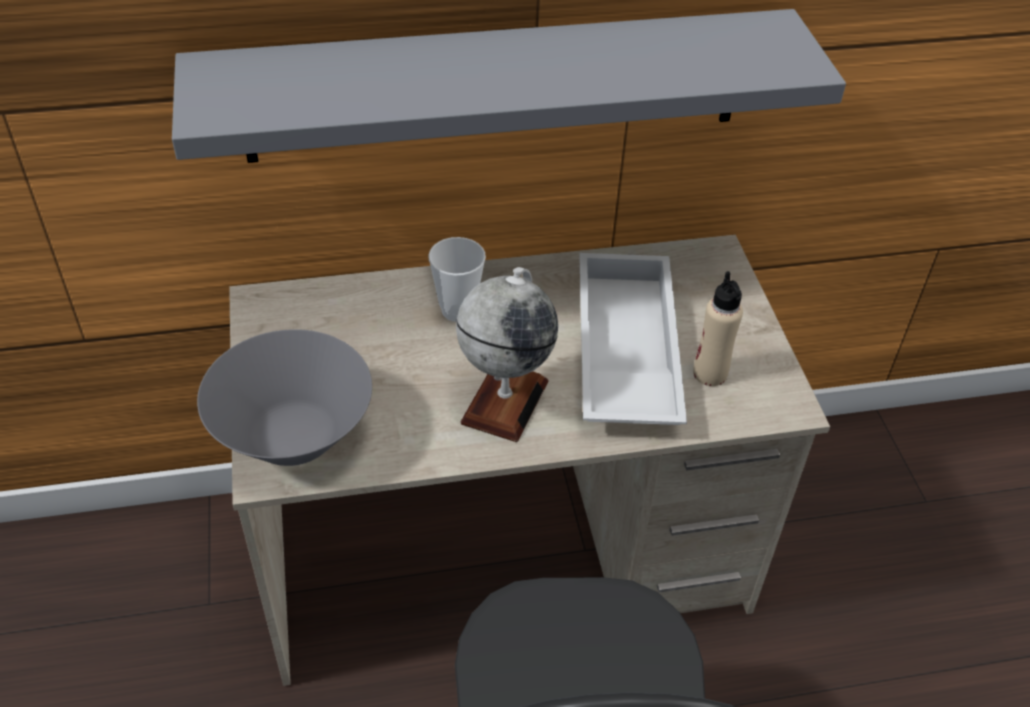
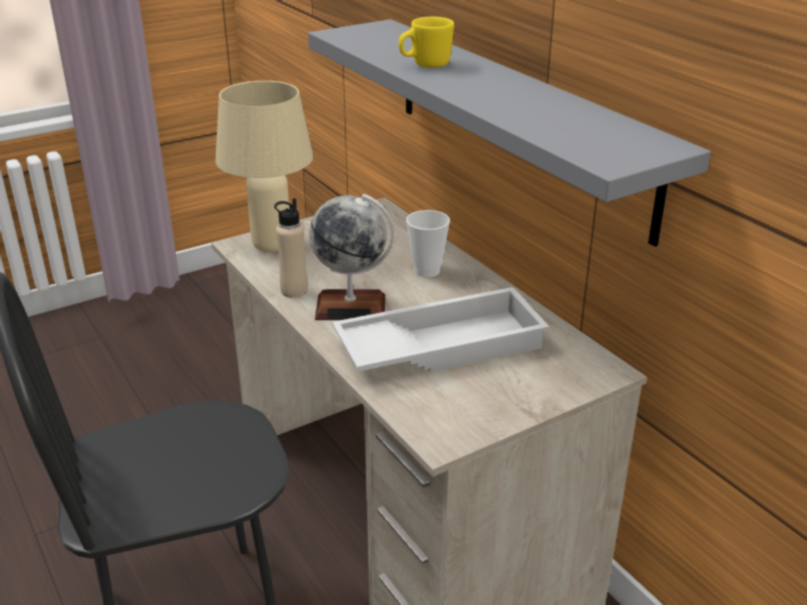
camera: 70 degrees right, 15 degrees down
grey bowl [197,329,372,466] -> beige table lamp [215,81,313,252]
beige bottle [693,271,743,386] -> beige bottle moved to [274,198,308,298]
none -> yellow mug [398,17,454,68]

